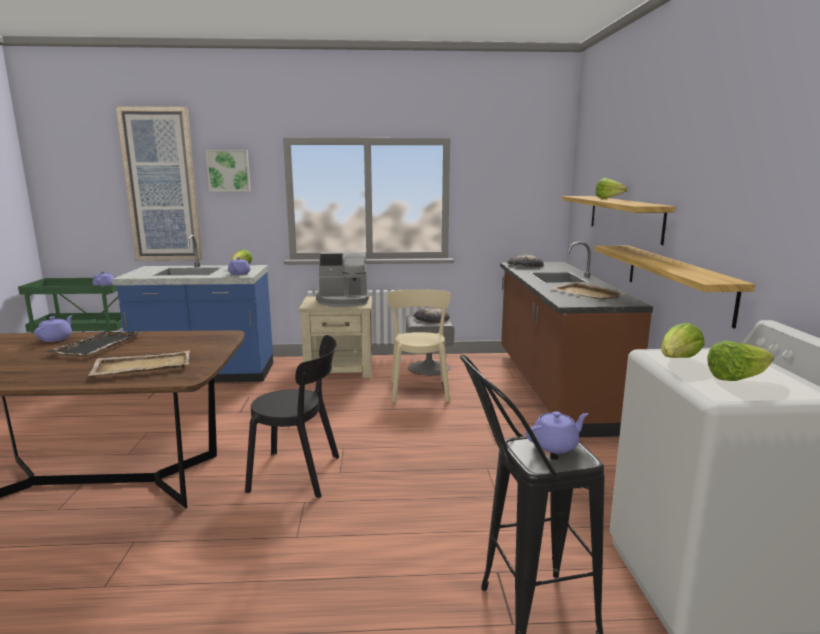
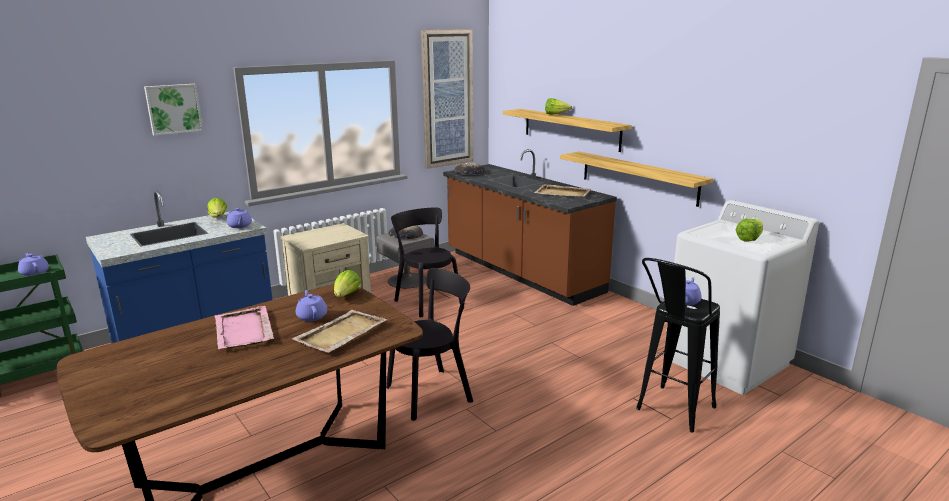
camera: 35 degrees left, 5 degrees up
purple teapot [34,315,73,342] -> purple teapot moved to [296,290,327,321]
black tray [46,331,142,357] -> pink tray [215,306,274,349]
picture [116,106,202,261] -> picture moved to [421,29,473,169]
coffee machine [316,252,369,307] -> none
beige chair [387,289,451,403] -> black chair [391,208,462,318]
lettuce [661,323,704,358] -> lettuce moved to [334,270,361,297]

